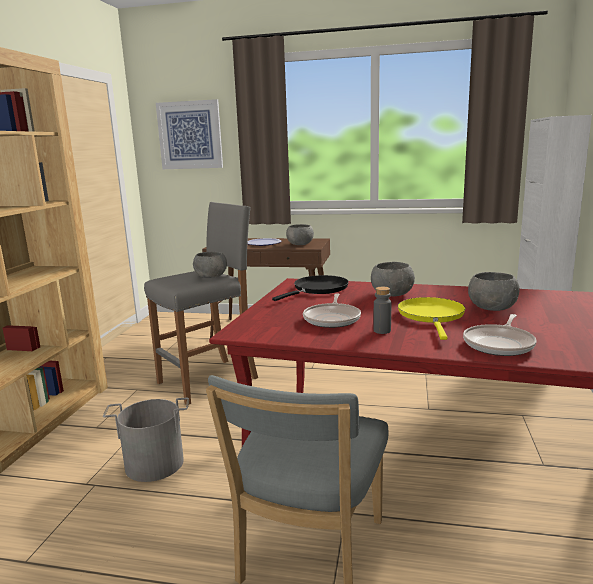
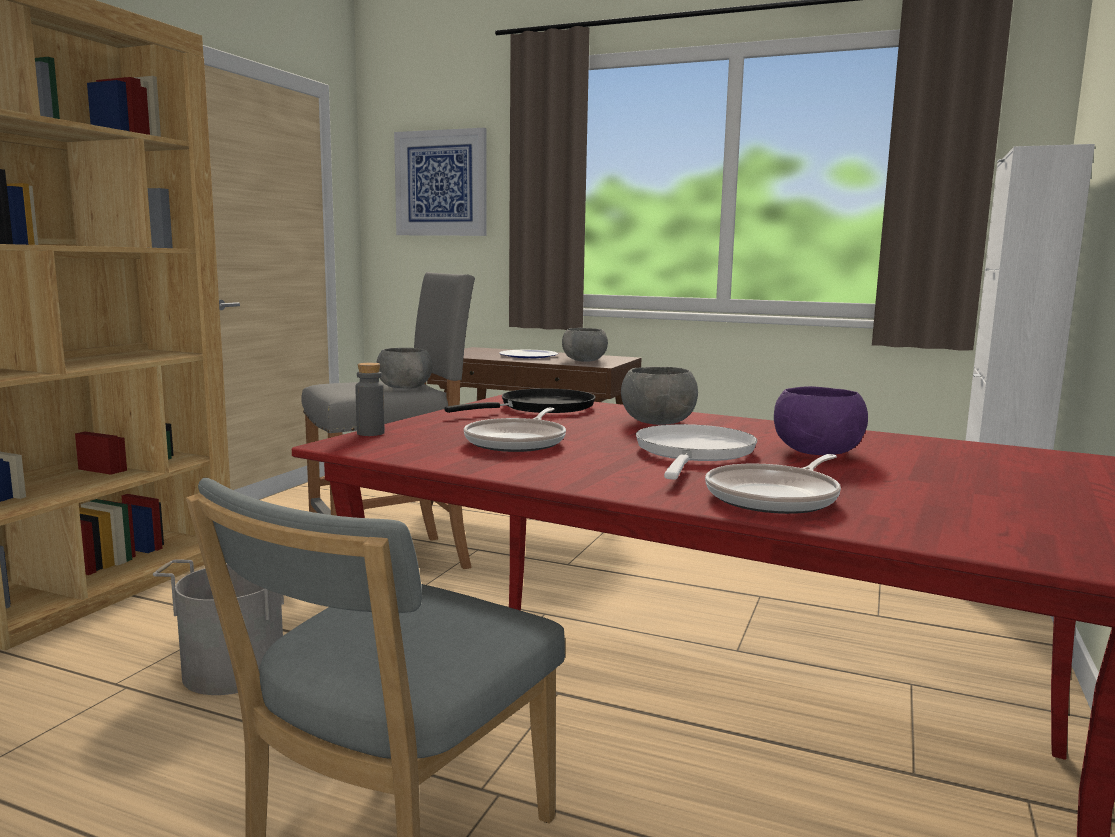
camera: 10 degrees right, 5 degrees down
grey bottle [374,287,391,334] -> grey bottle moved to [355,363,385,436]
yellow frying pan [398,297,466,340] -> white frying pan [636,424,757,480]
grey bowl [468,272,519,311] -> purple bowl [774,386,868,455]

